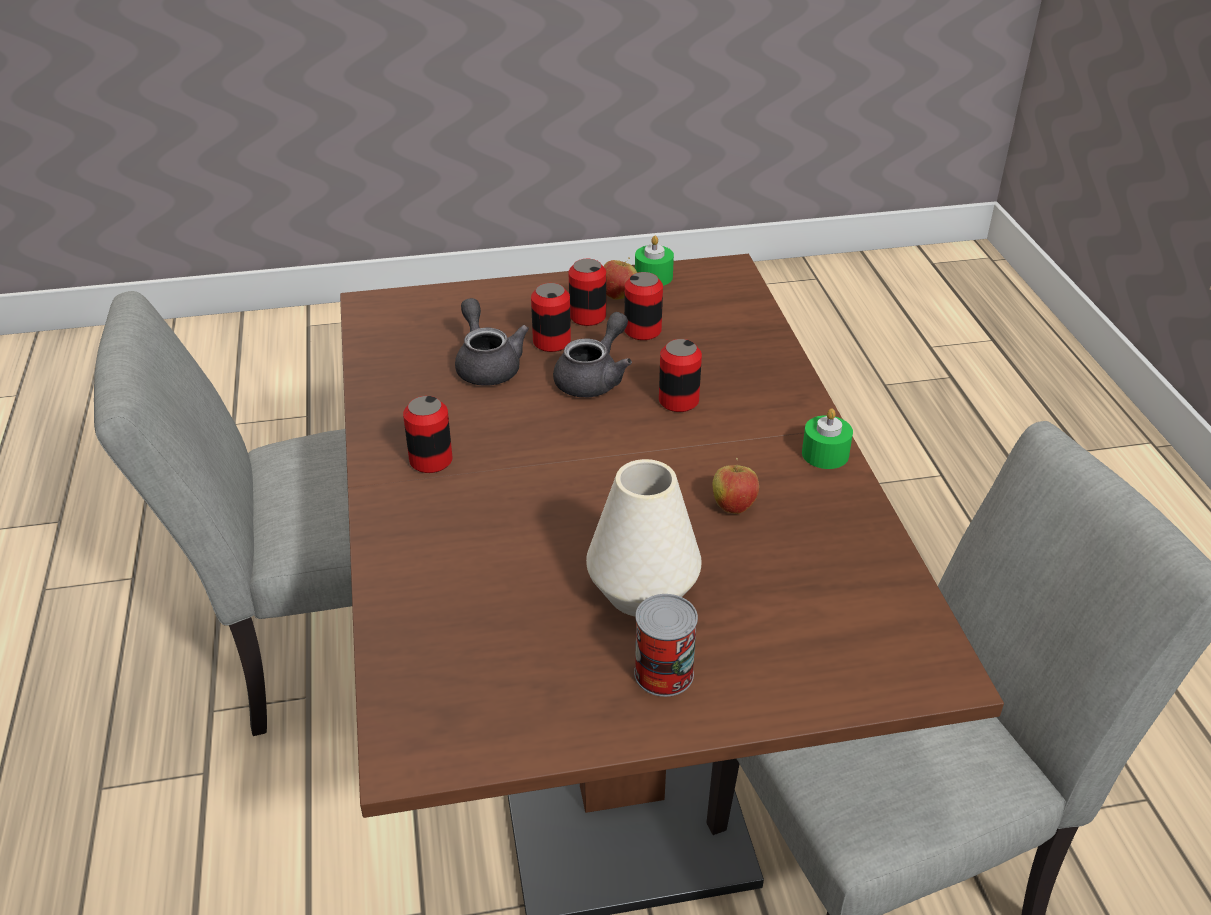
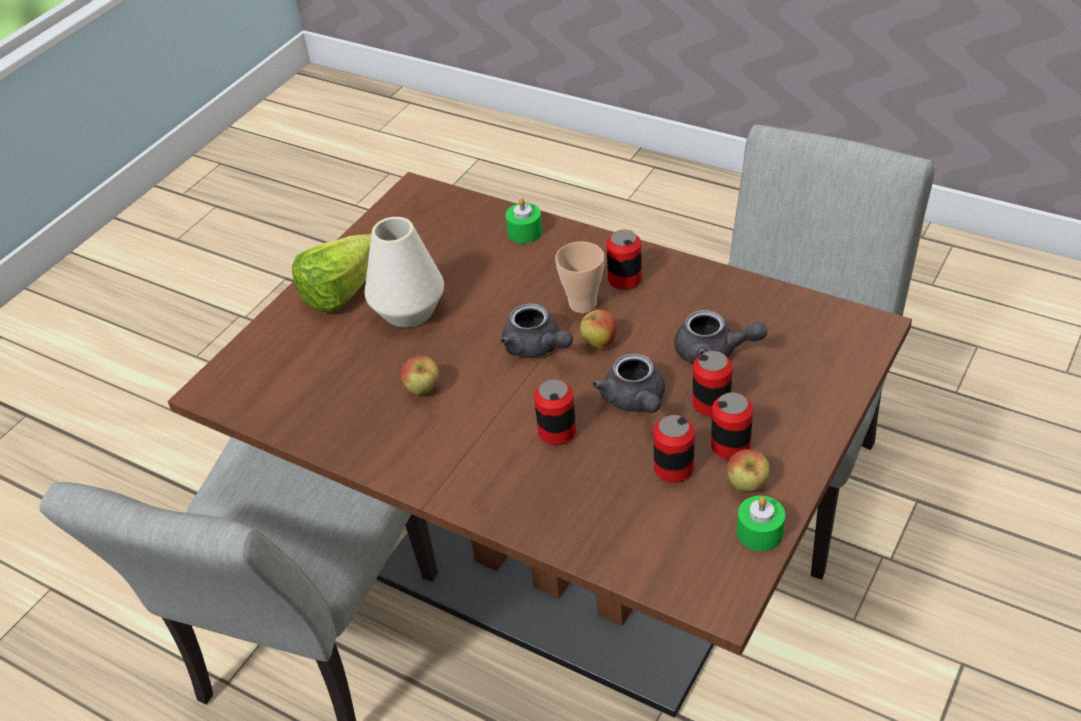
camera: 135 degrees right, 5 degrees up
can [634,594,698,697] -> lettuce [292,234,371,313]
green candle [802,409,853,469] -> green candle moved to [505,198,542,243]
none -> grey teapot [501,303,573,358]
none -> cup [555,241,604,313]
none -> apple [580,310,617,348]

